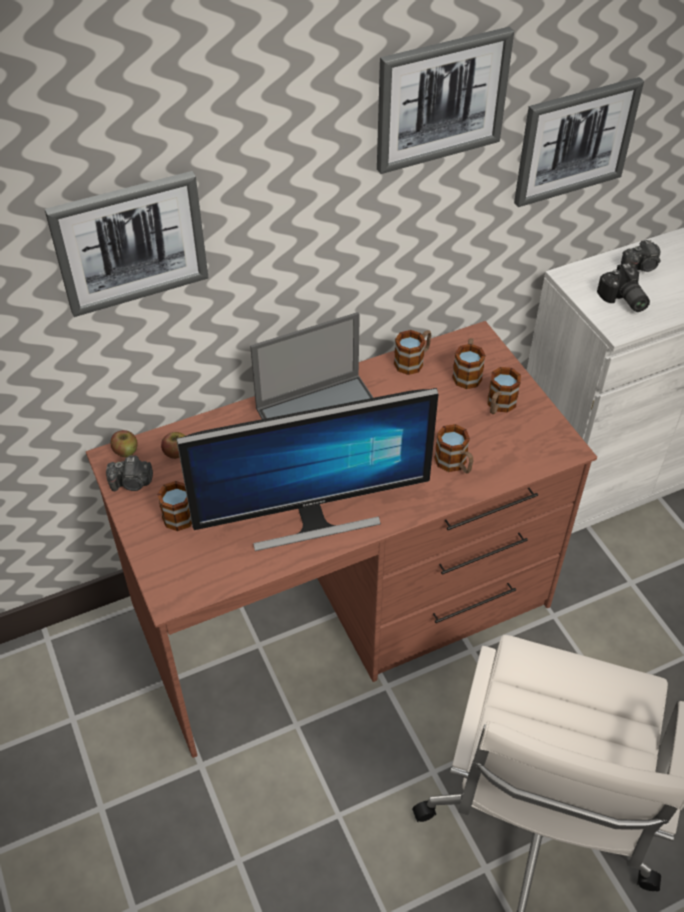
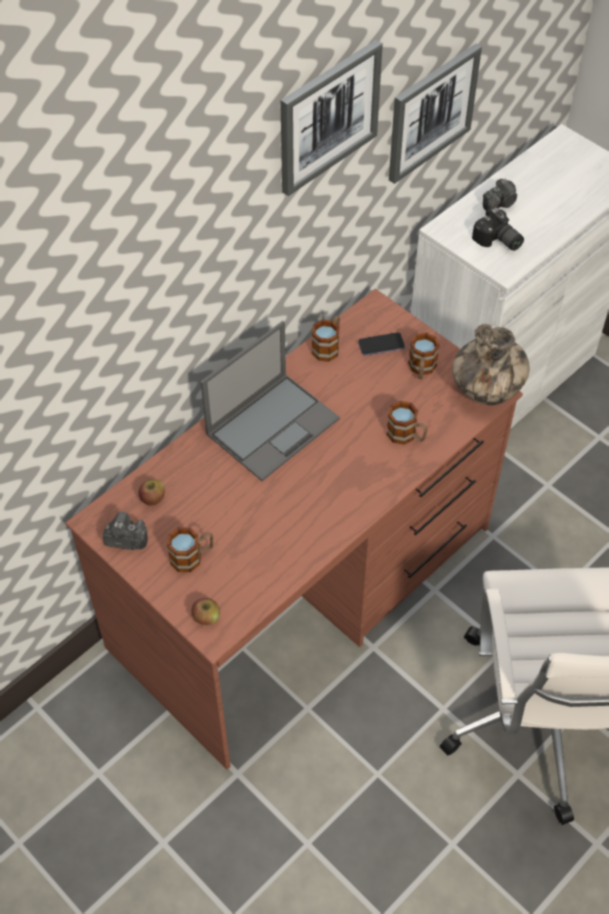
camera: 20 degrees left, 5 degrees up
picture [45,171,208,317] -> none
camera [106,455,153,491] -> camera turned 150 degrees counterclockwise [103,512,148,550]
apple [111,430,137,457] -> apple moved to [192,598,220,625]
monitor [176,388,438,551] -> none
mug [452,338,486,389] -> phone [358,332,405,356]
none -> vase [452,324,529,405]

